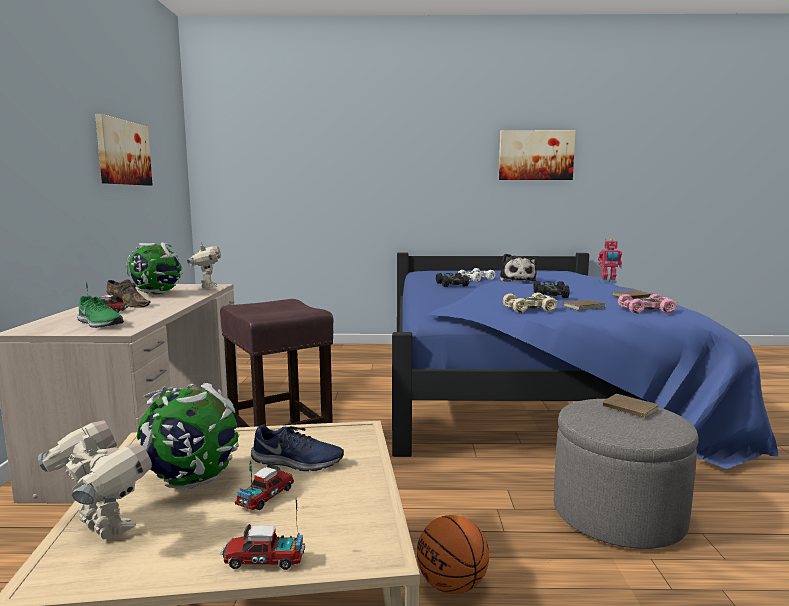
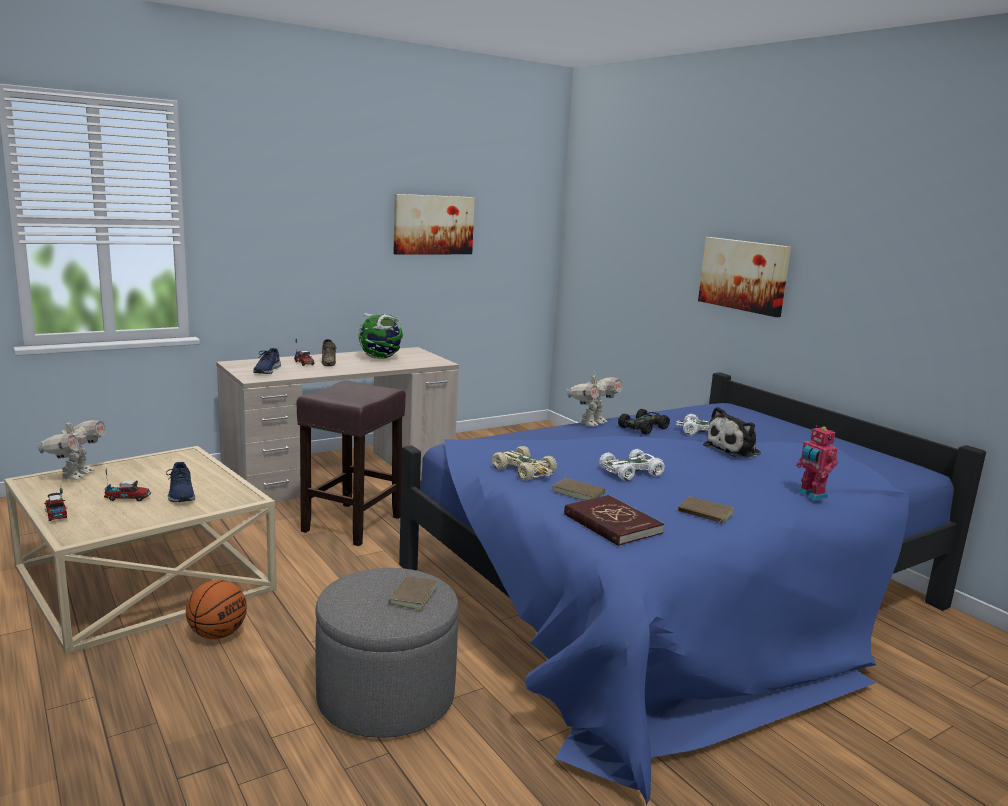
camera: 55 degrees right, 5 degrees up
green shoe [77,295,124,328] -> blue shoe [253,348,281,374]
globe [137,383,239,489] -> none
toy robot [187,241,221,288] -> toy robot moved to [566,371,623,427]
picture [499,130,576,180] -> picture moved to [698,237,791,317]
black toy car [534,281,570,298] -> white toy car [599,449,665,481]
pink toy car [618,294,677,314] -> red book [564,495,664,546]

